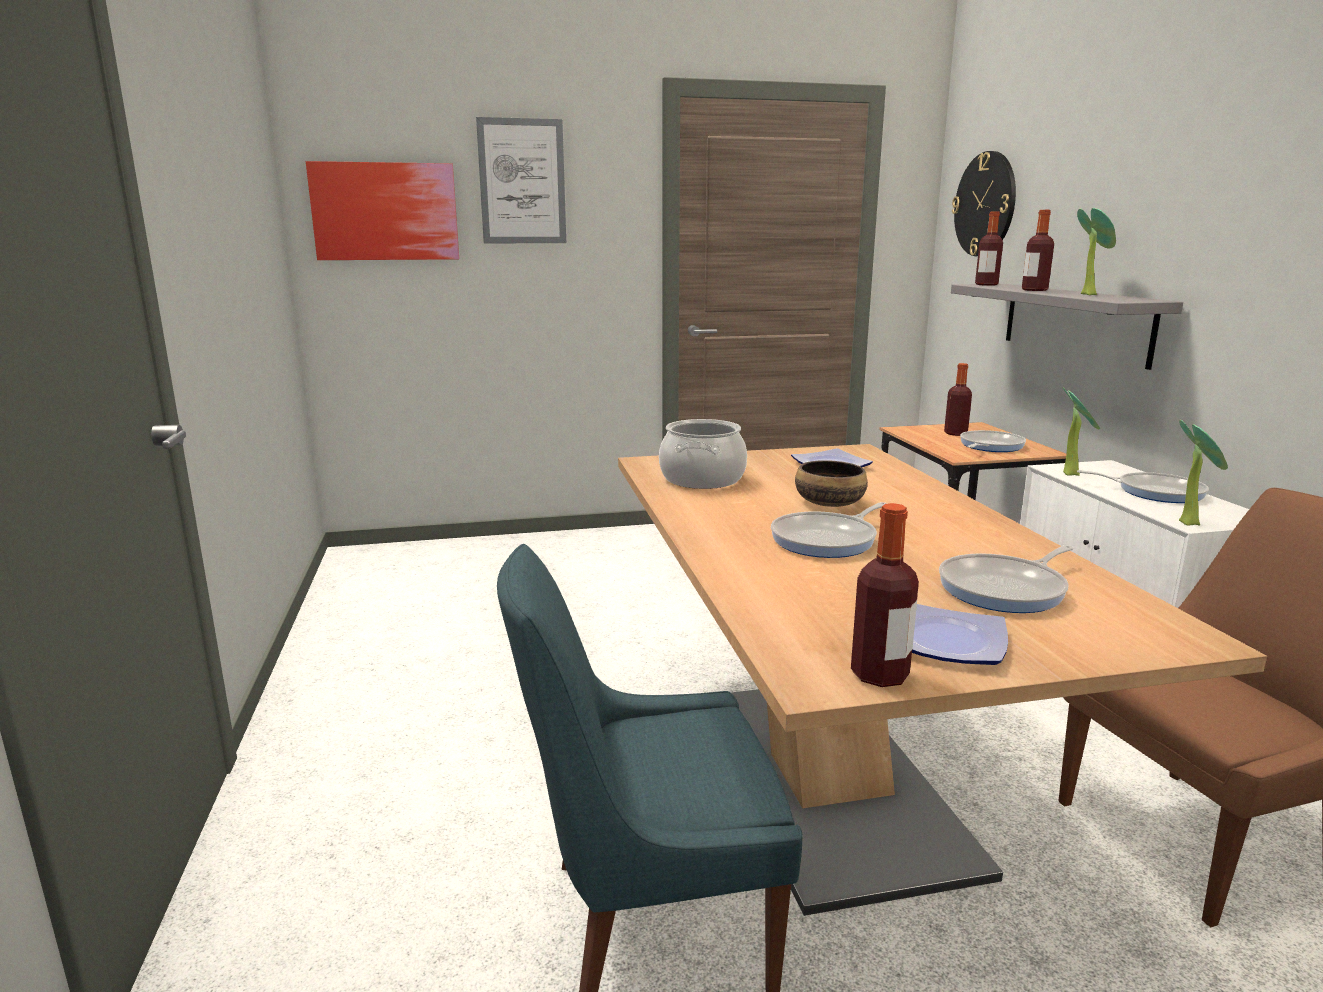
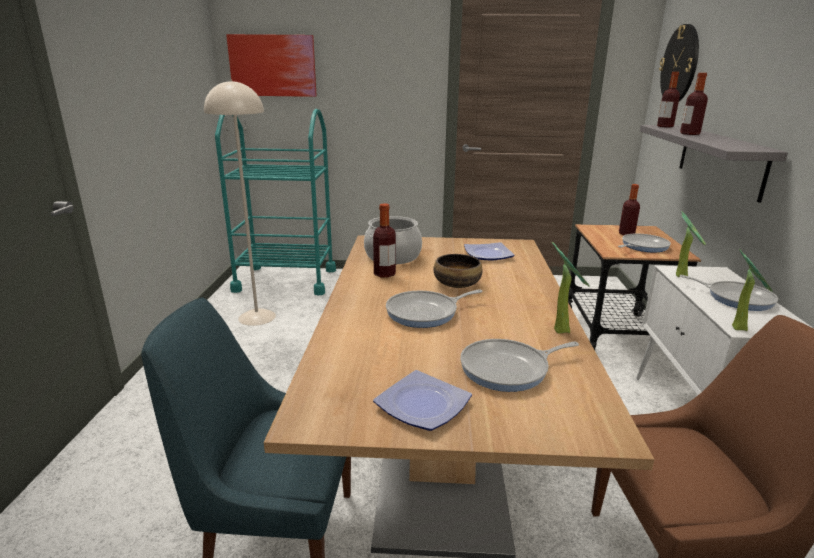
camera: 15 degrees right, 5 degrees up
picture [476,117,566,243] -> none
bottle [851,503,919,687] -> bottle moved to [373,203,396,278]
potted plant [1077,208,1116,295] -> potted plant moved to [552,242,590,333]
none -> beige floor lamp [204,80,276,326]
none -> turquoise cart [215,109,336,295]

